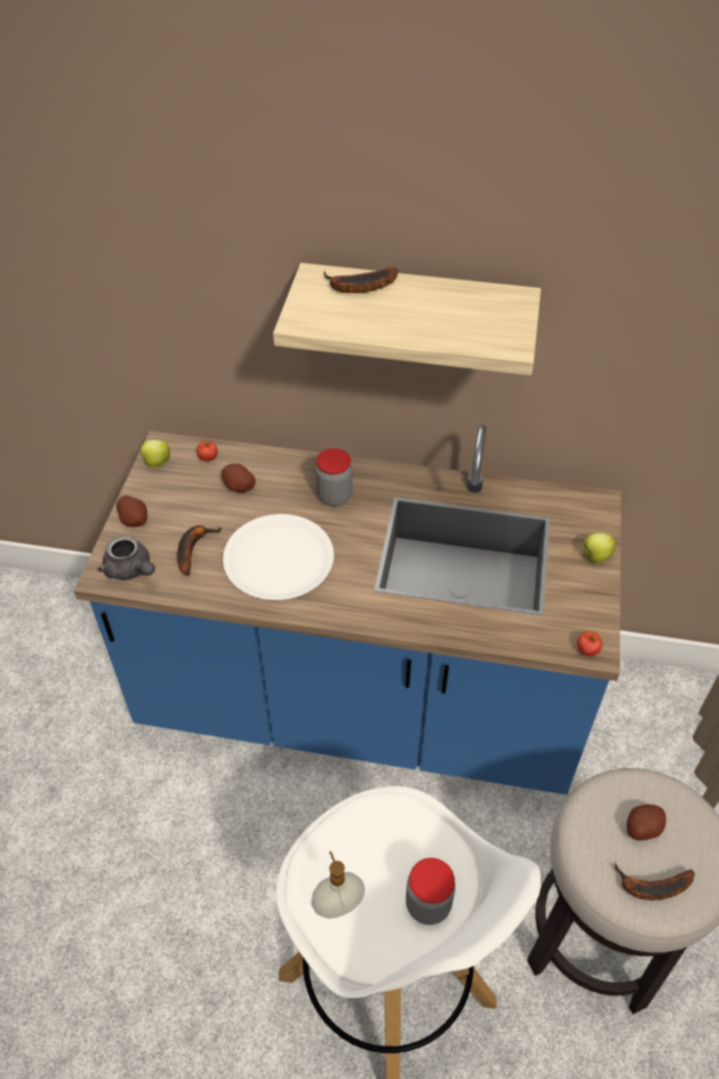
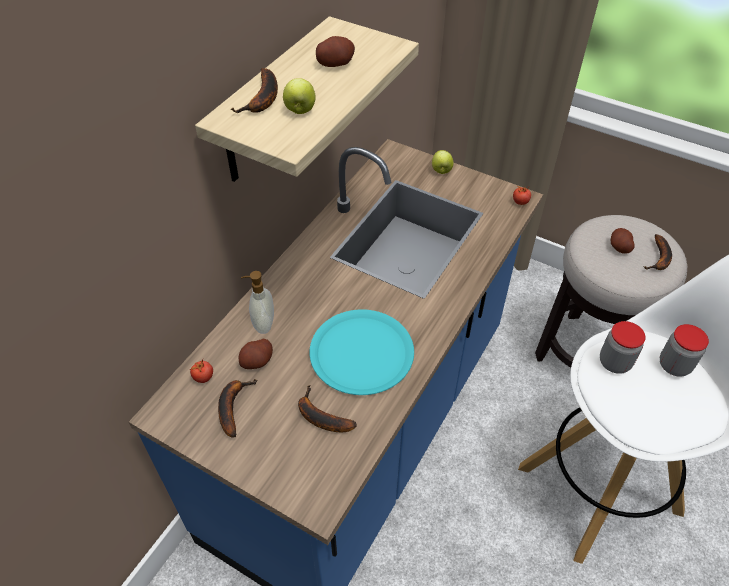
camera: 70 degrees left, 0 degrees up
grey teapot [98,536,155,580] -> none
potato [116,496,147,527] -> potato moved to [316,36,355,67]
apple [138,440,170,467] -> apple moved to [283,78,316,114]
white plate [223,514,334,600] -> turquoise plate [309,309,414,395]
soap dispenser [311,851,365,918] -> soap dispenser moved to [241,271,274,334]
jar [315,448,353,506] -> jar moved to [600,321,646,374]
none -> banana [218,379,257,438]

